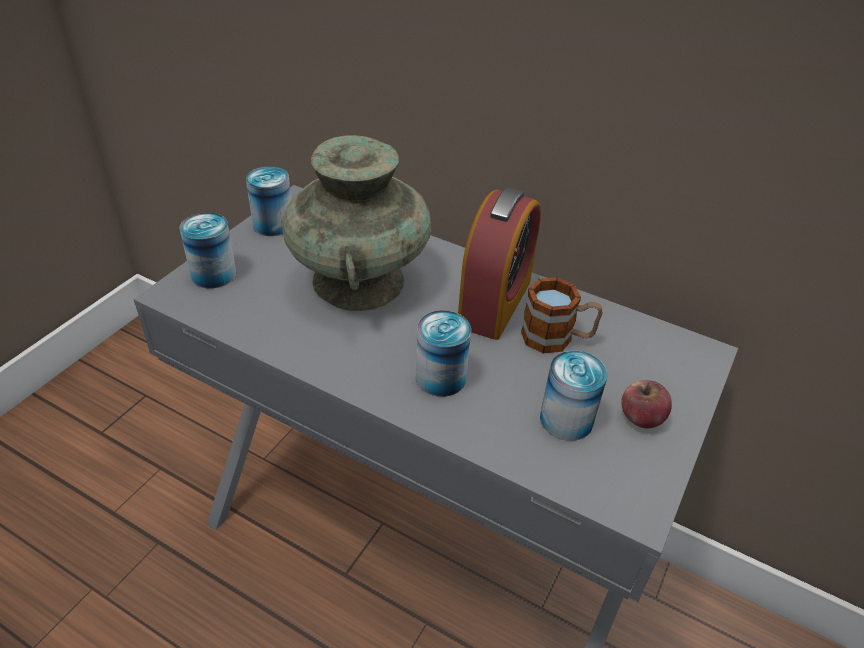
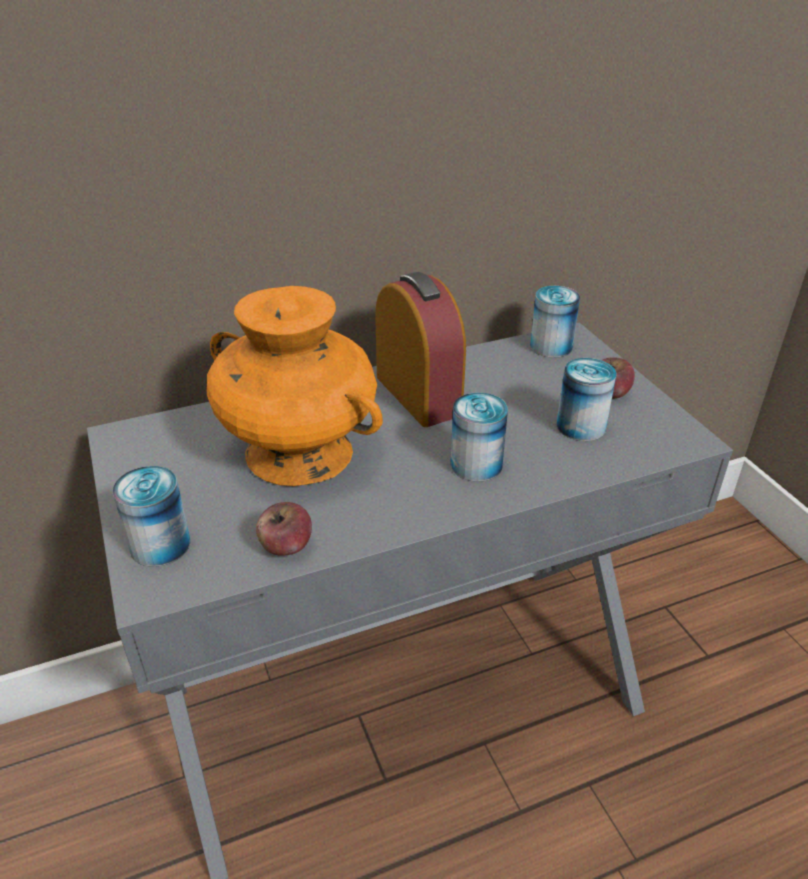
camera: 50 degrees left, 5 degrees down
can [246,167,291,236] -> can moved to [530,286,580,357]
turquoise vase [282,135,431,311] -> orange vase [207,286,383,486]
mug [521,277,603,353] -> none
none -> apple [256,502,312,556]

